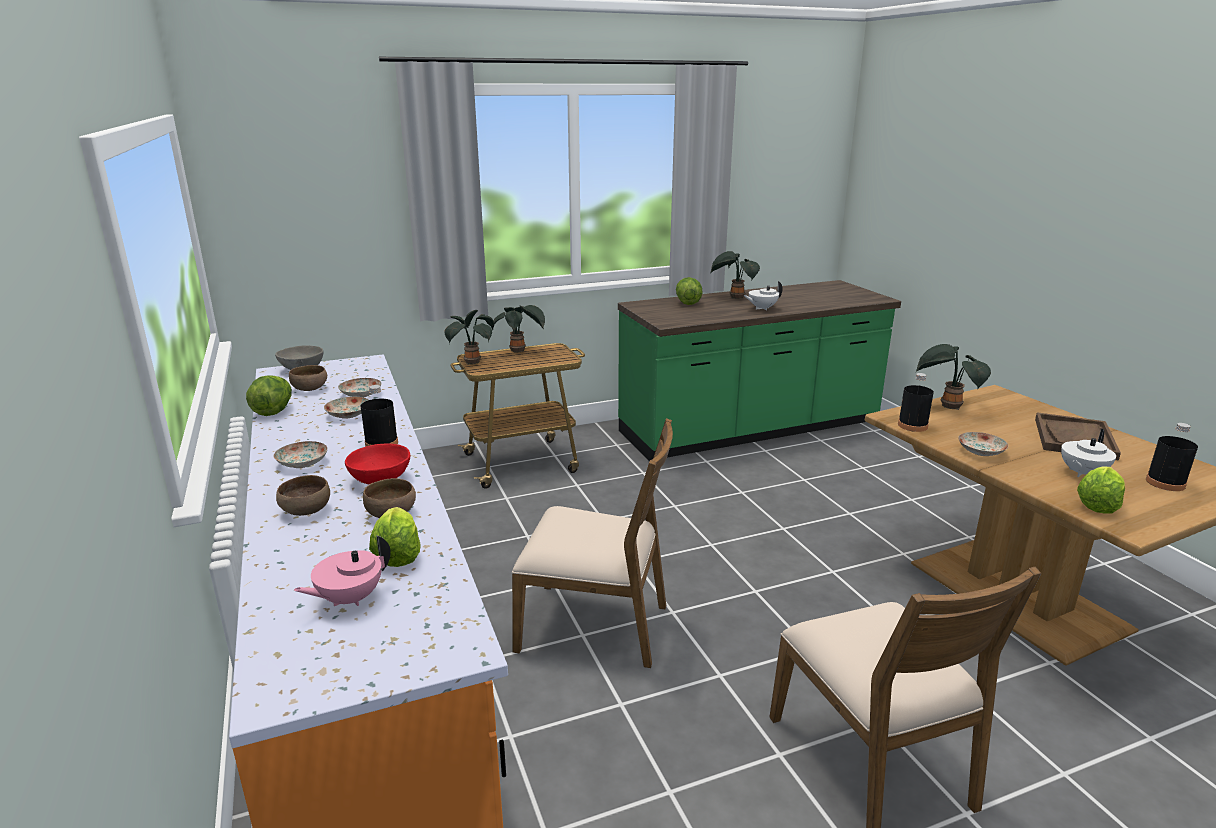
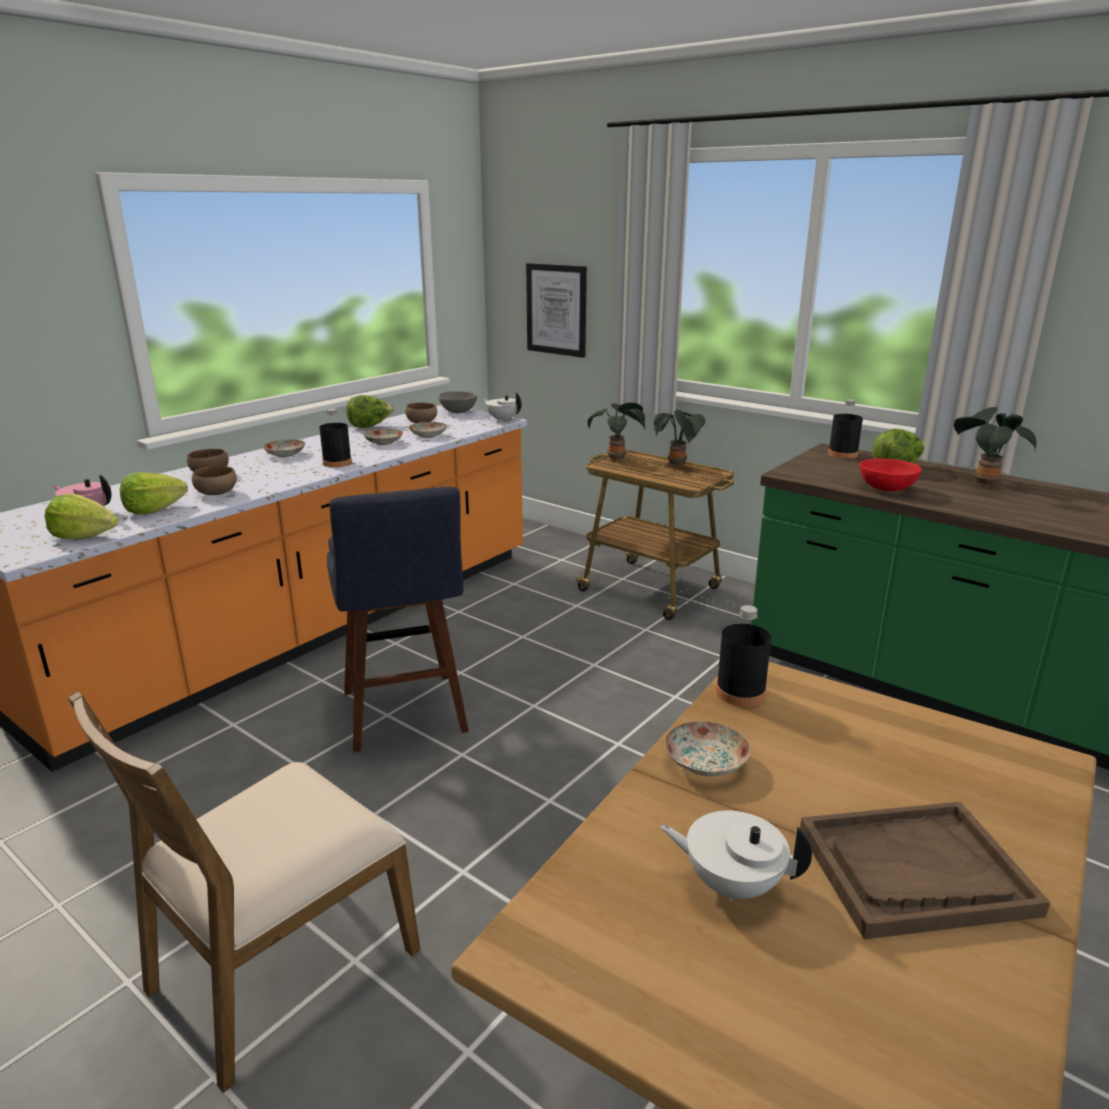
camera: 60 degrees right, 0 degrees up
red bowl [345,444,410,484] -> red bowl moved to [860,458,922,491]
brown chair [512,418,673,668] -> blue stool [327,487,469,752]
white teapot [743,281,783,310] -> white teapot moved to [483,393,522,422]
potted plant [916,344,991,410] -> none
lettuce [1077,466,1125,513] -> lettuce moved to [44,494,118,540]
black bottle [1146,423,1198,491] -> black bottle moved to [828,399,863,459]
none -> picture [526,263,587,358]

